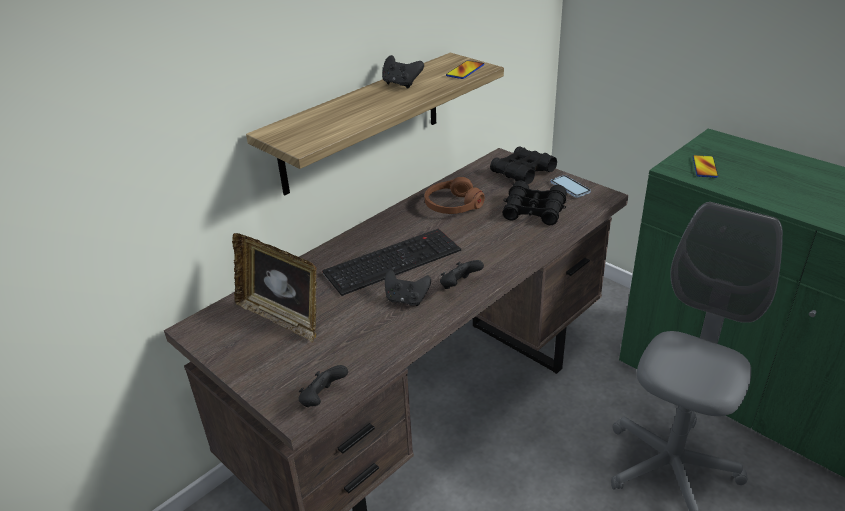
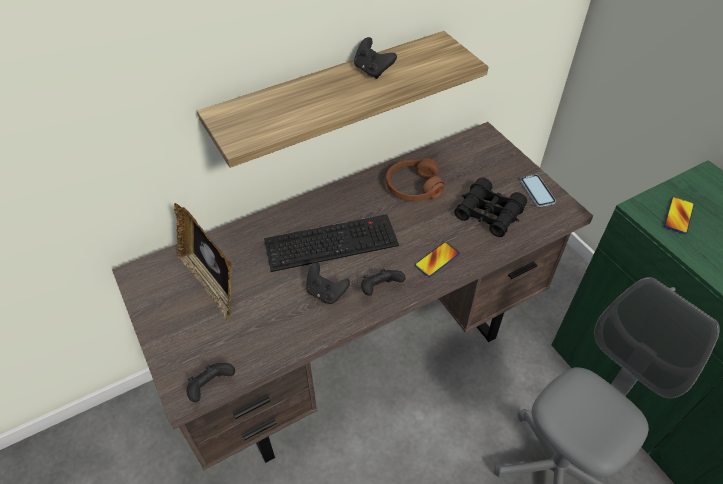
camera: 15 degrees right, 15 degrees up
phone [446,60,484,79] -> phone moved to [415,242,460,277]
black binoculars [490,146,557,184] -> none

